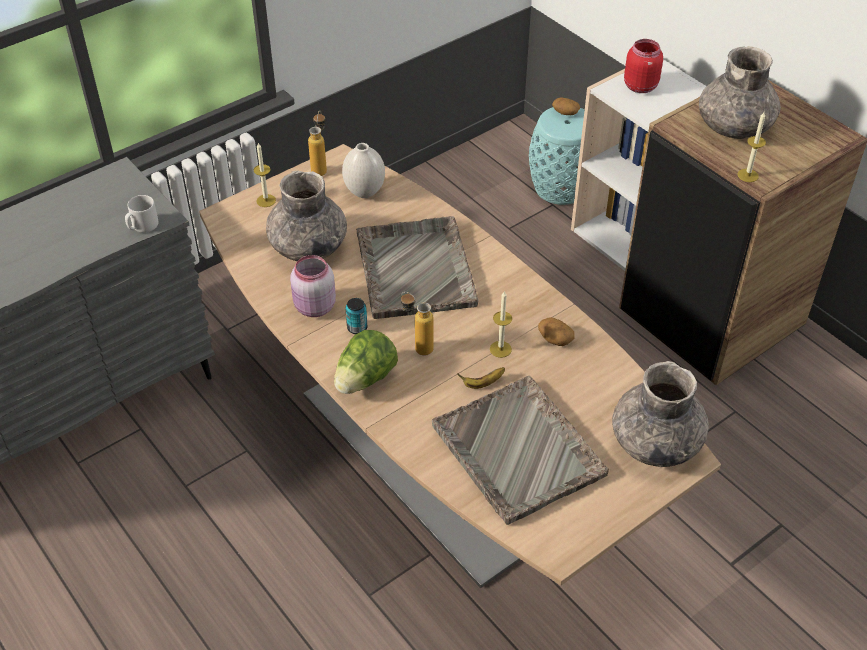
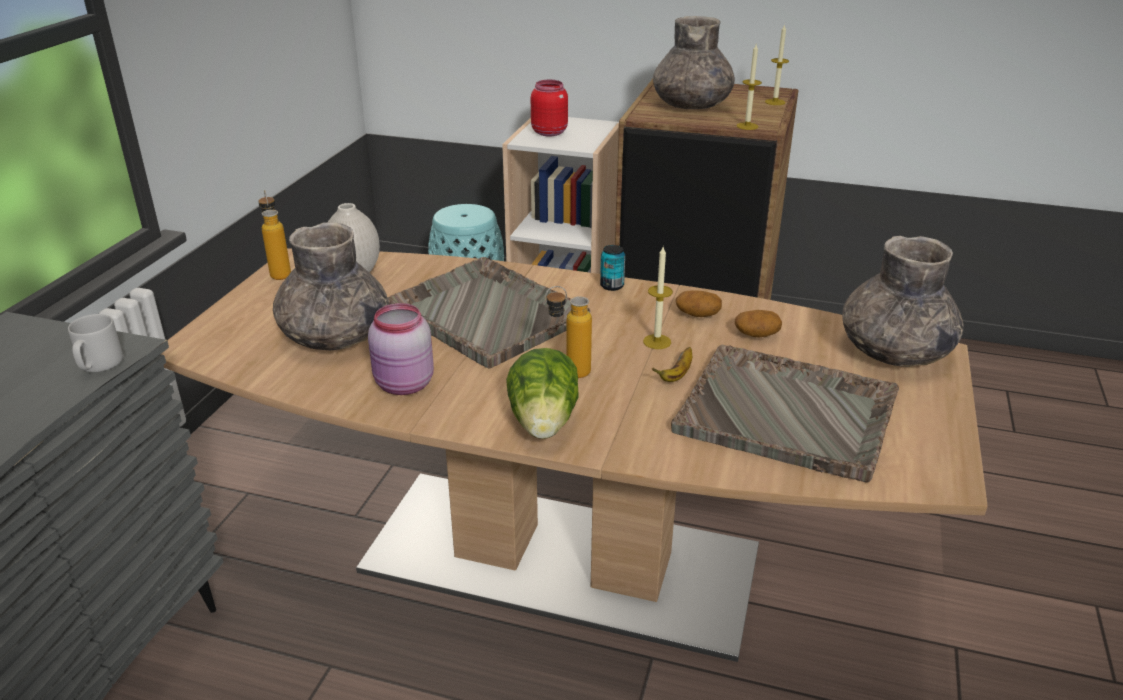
camera: 35 degrees left, 15 degrees down
candle [254,143,276,207] -> candle moved to [765,24,789,105]
can [345,298,367,334] -> can moved to [600,245,625,291]
potato [552,97,580,115] -> potato moved to [735,310,782,338]

